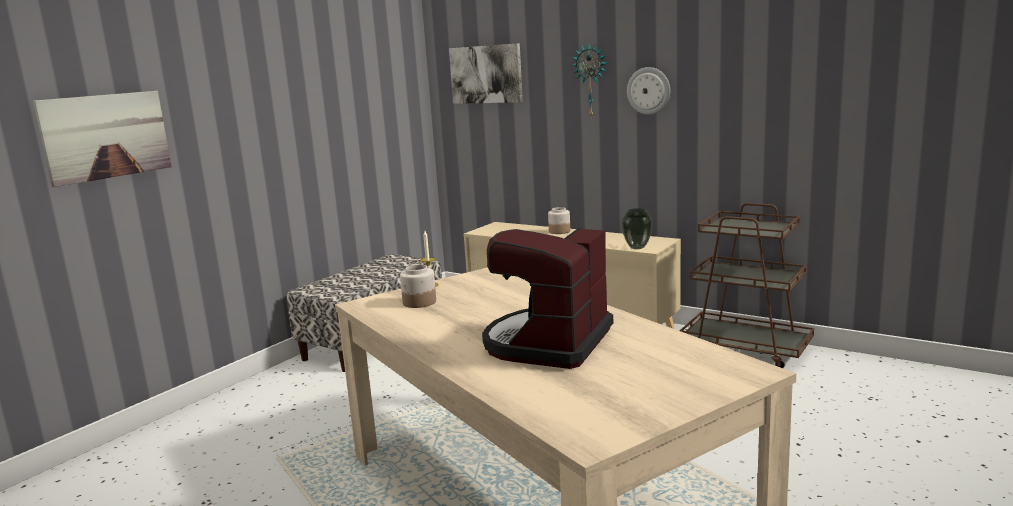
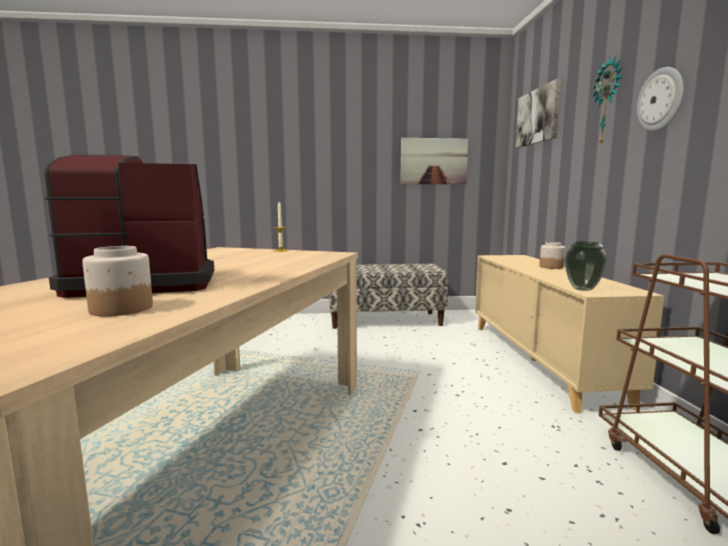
camera: 50 degrees right, 5 degrees down
picture [33,91,171,187] -> picture moved to [400,138,468,184]
jar [400,264,436,308] -> jar moved to [82,246,153,317]

